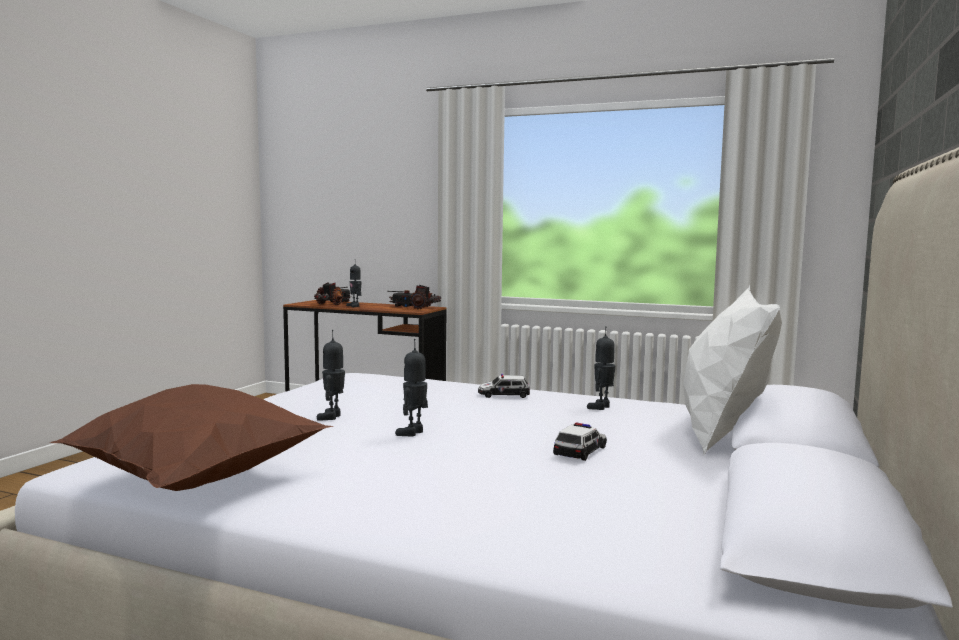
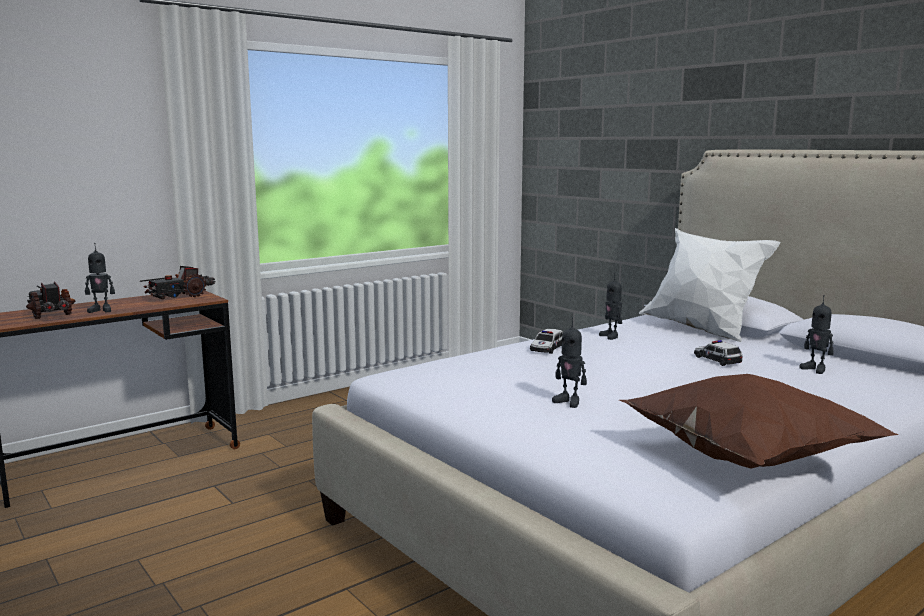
camera: 60 degrees left, 5 degrees up
toy robot [395,339,428,437] -> toy robot moved to [799,295,834,374]

